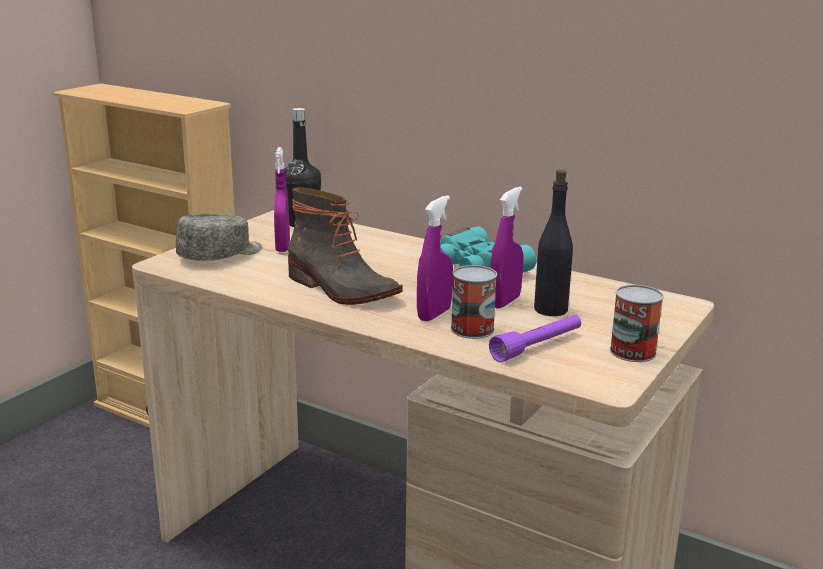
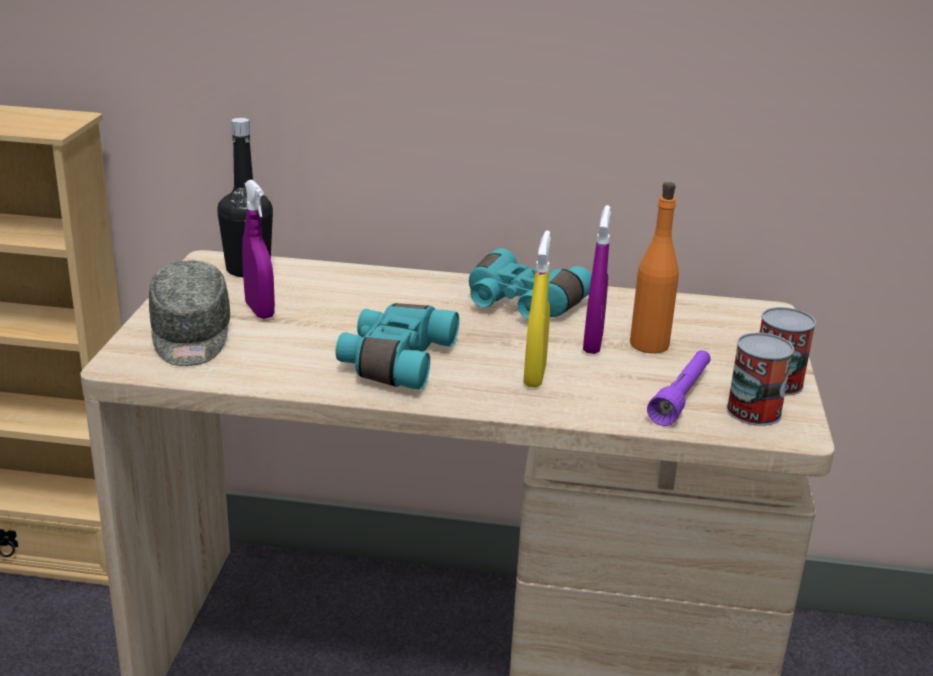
camera: 25 degrees left, 5 degrees up
grey cap [176,214,262,261] -> grey cap turned 150 degrees clockwise [149,260,230,366]
boot [288,187,403,305] -> turquoise binoculars [335,303,459,390]
purple spray bottle [417,195,453,321] -> yellow spray bottle [524,230,551,388]
can [451,265,497,339] -> can moved to [726,333,794,426]
black bottle [534,169,573,316] -> orange bottle [630,182,679,353]

